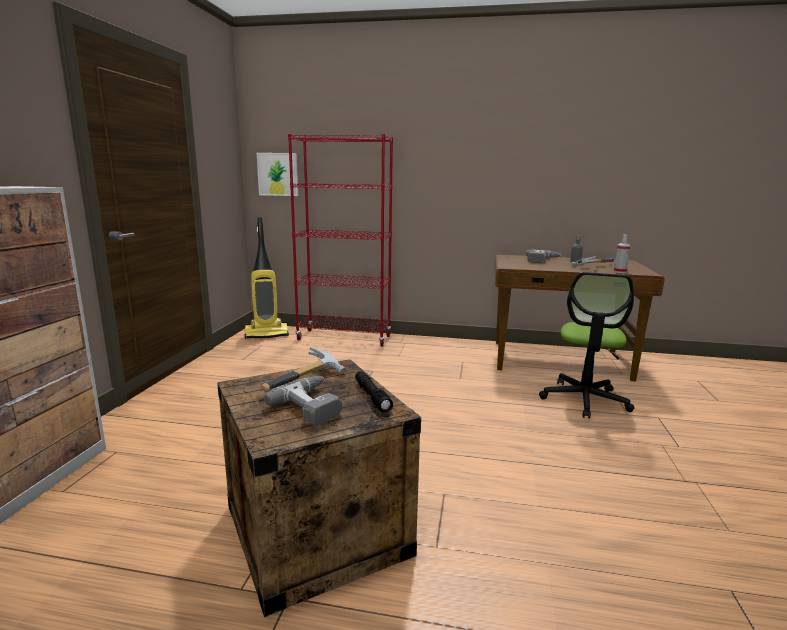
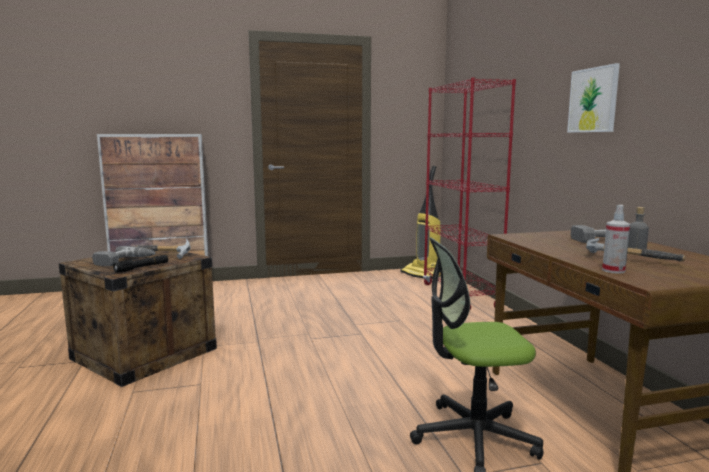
camera: 65 degrees right, 5 degrees down
picture [257,153,298,196] -> picture moved to [567,63,620,133]

